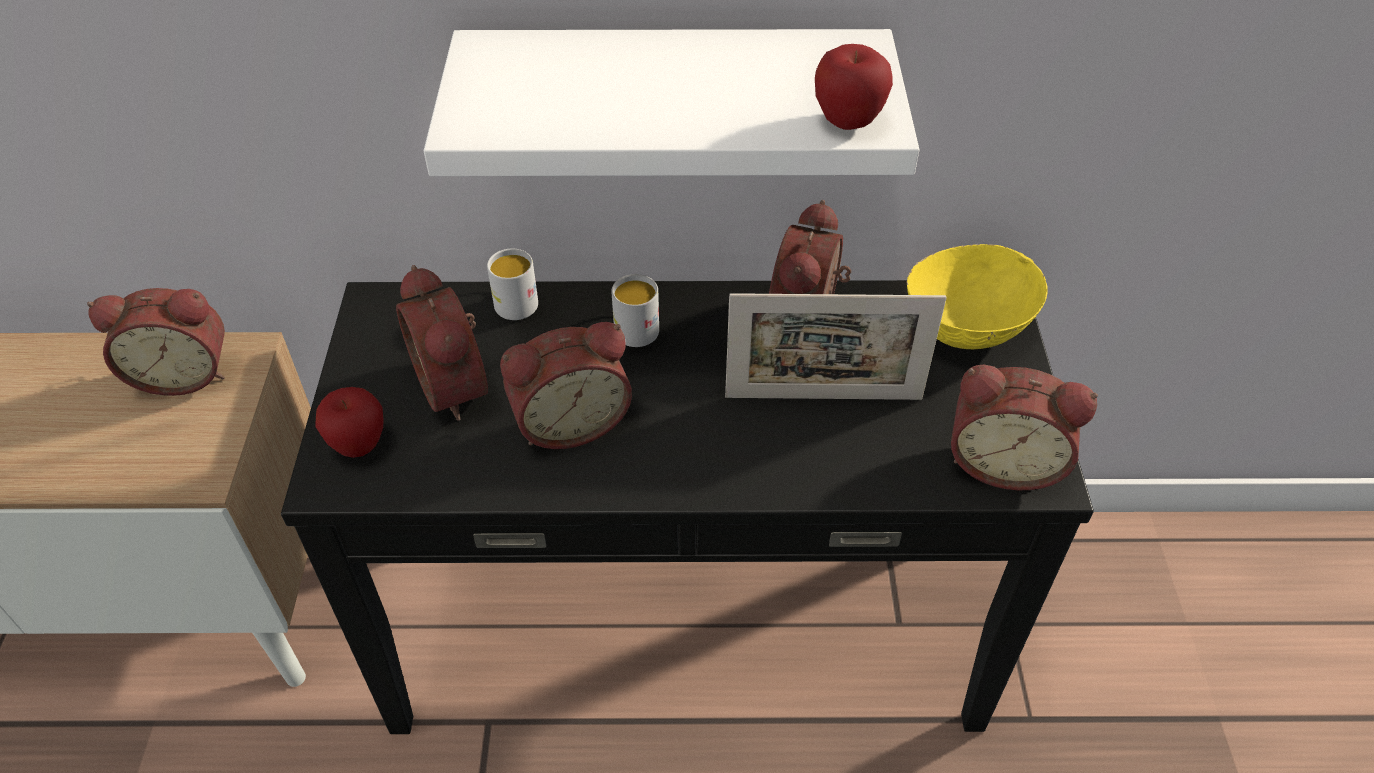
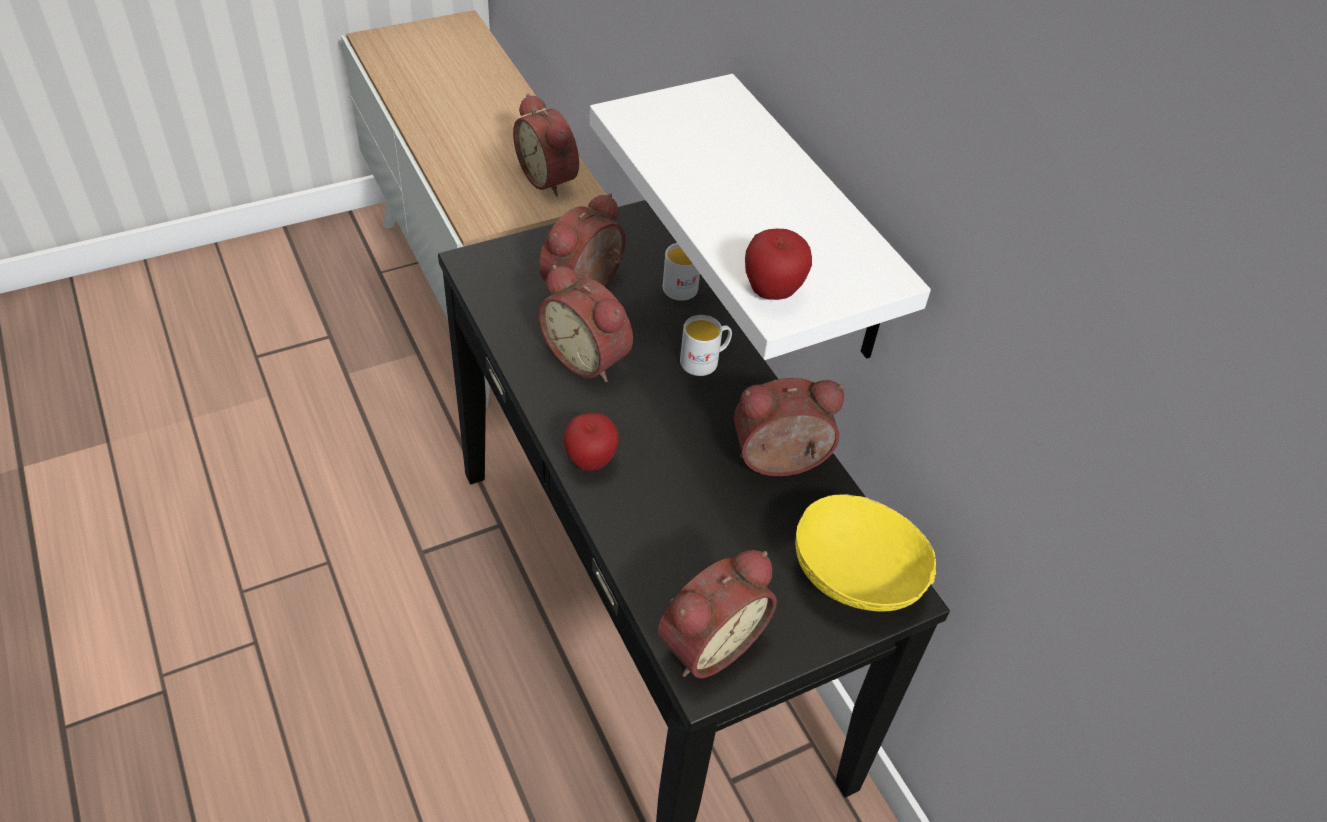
camera: 60 degrees right, 0 degrees up
apple [315,387,384,458] -> apple moved to [563,413,619,471]
picture frame [725,293,947,400] -> none
alarm clock [951,365,1098,490] -> alarm clock turned 120 degrees counterclockwise [658,550,777,678]

